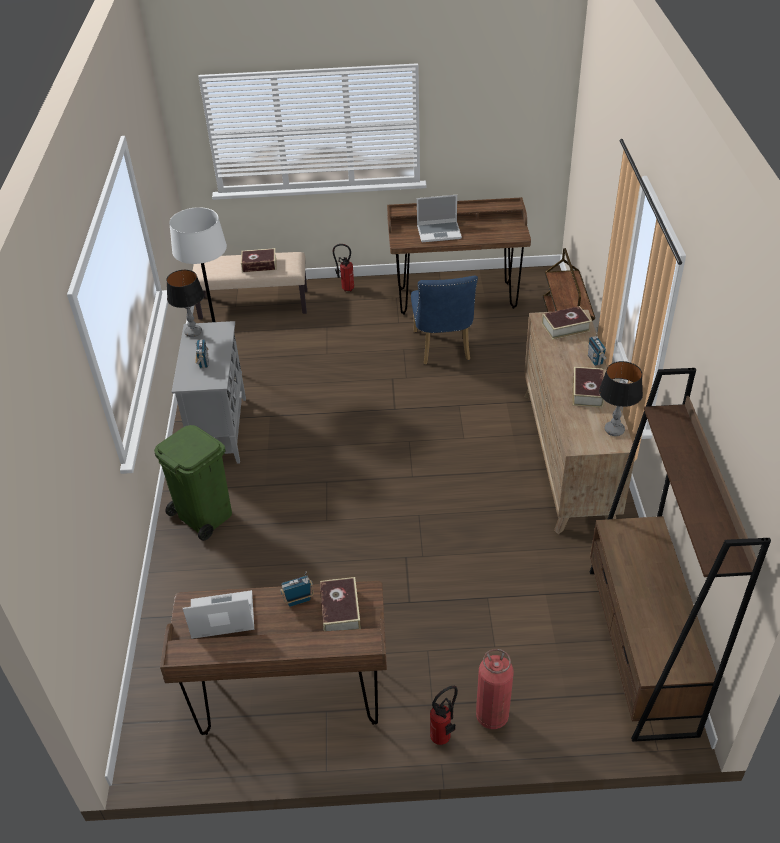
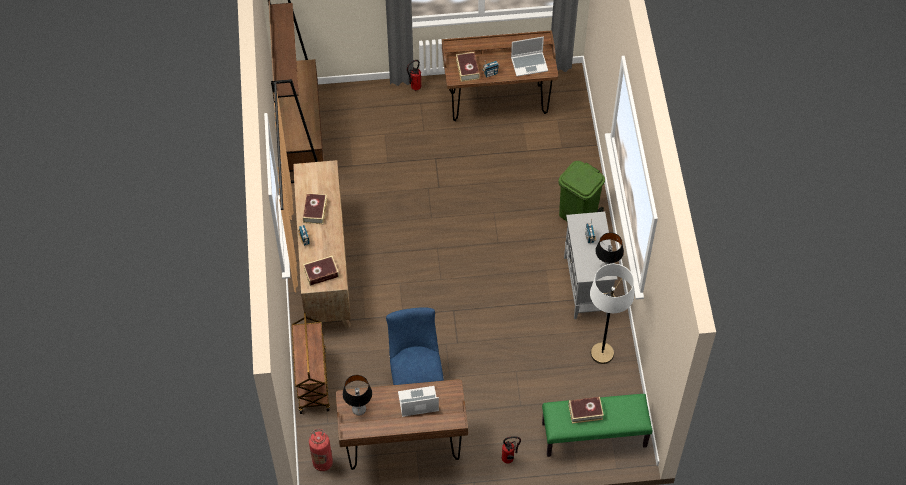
camera: 175 degrees right, 15 degrees up
beige bench [193,252,307,320] -> green bench [542,394,652,457]
fire extinguisher [476,649,514,729] -> fire extinguisher moved to [309,429,333,471]
table lamp [599,361,643,436] -> table lamp moved to [343,375,372,416]

